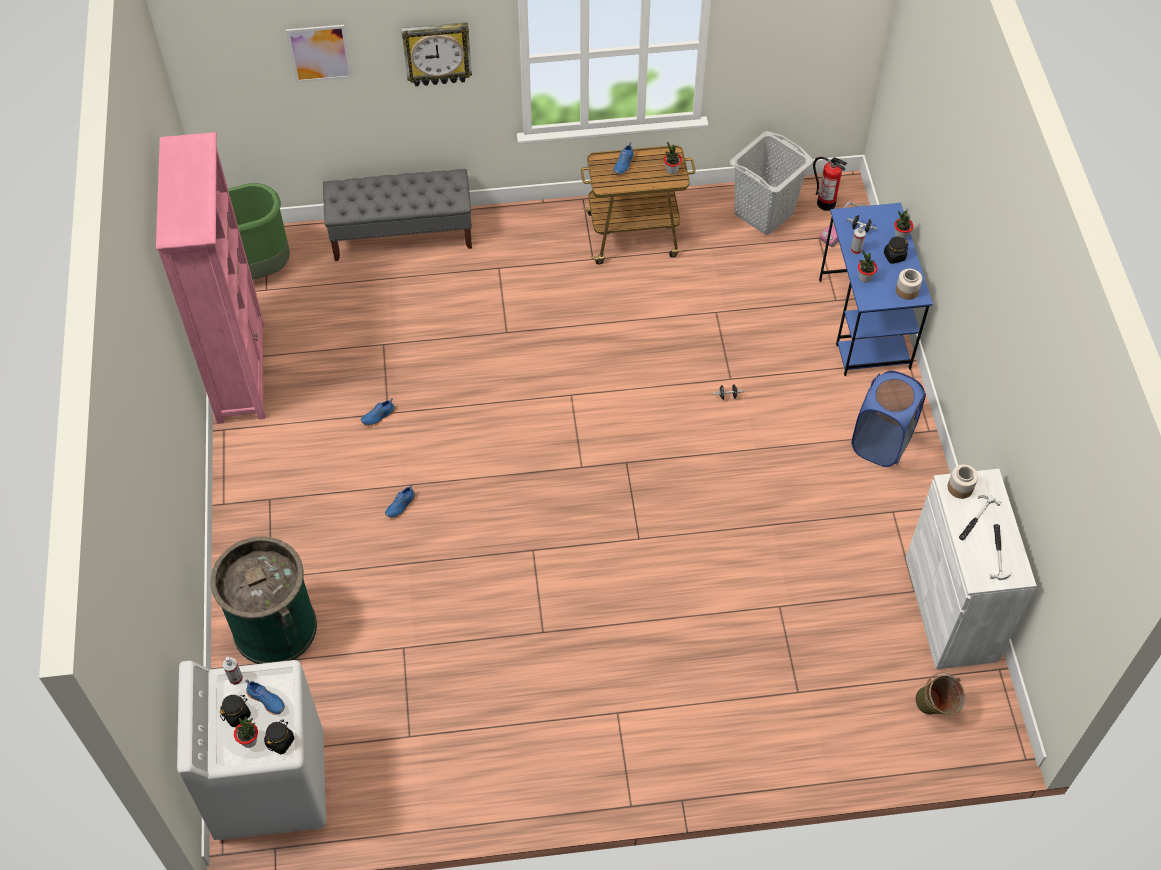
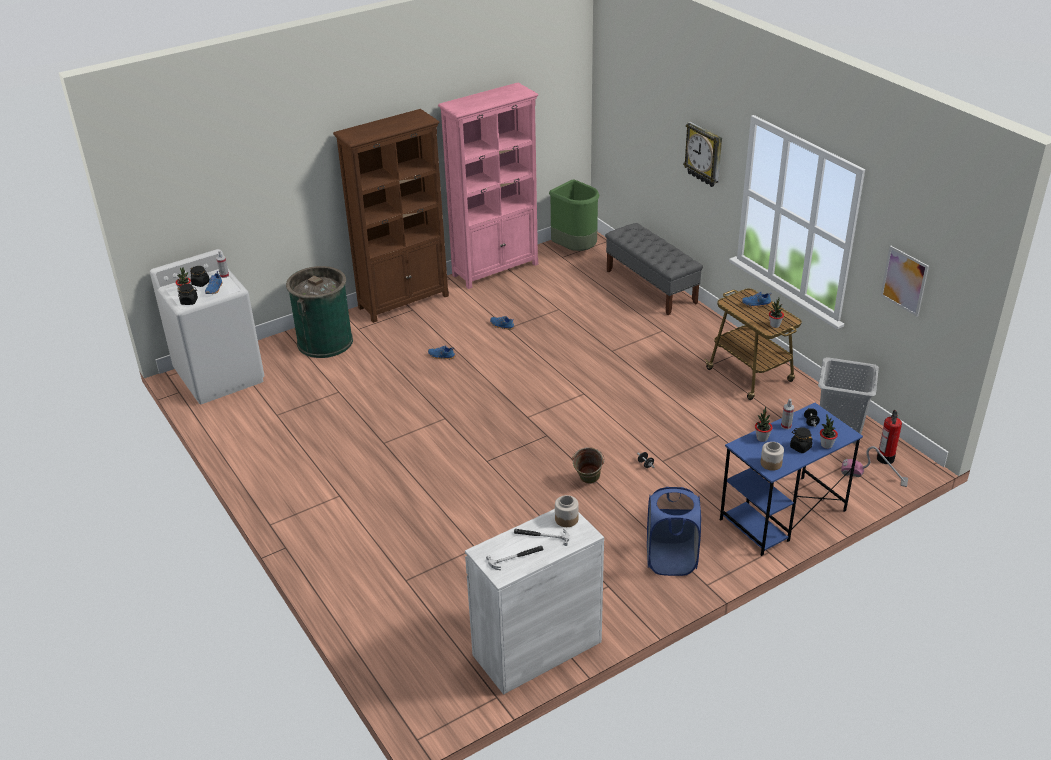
camera: 65 degrees right, 20 degrees down
picture [286,25,353,83] -> picture moved to [880,246,929,317]
green bucket [915,673,965,715] -> green bucket moved to [572,447,604,484]
none -> brown bookcase [333,109,449,323]

